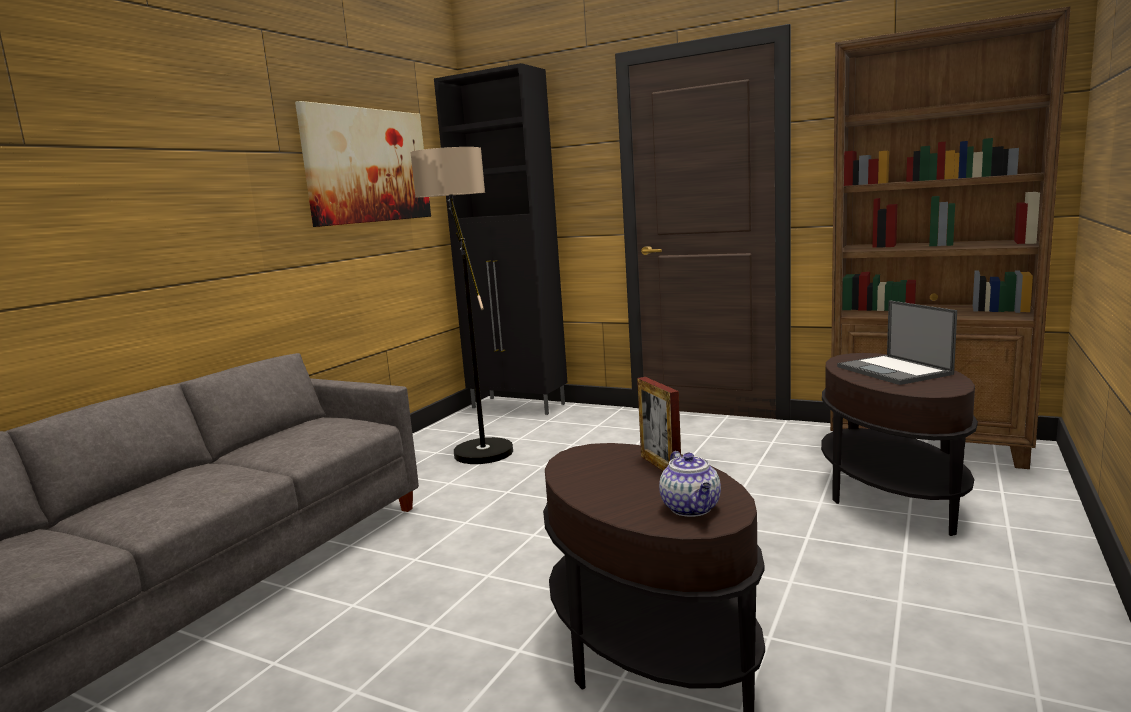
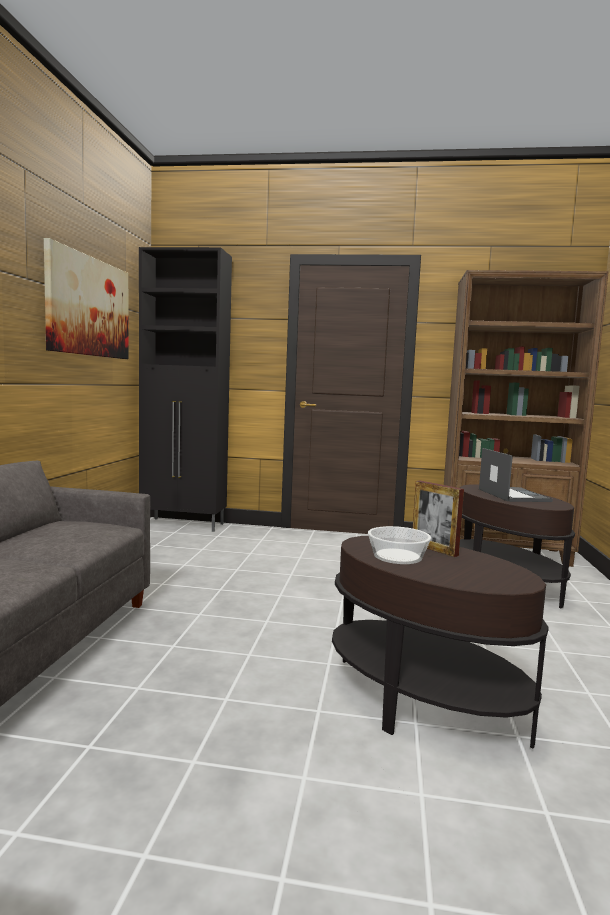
camera: 20 degrees left, 5 degrees down
floor lamp [410,147,513,464] -> none
teapot [659,451,721,517] -> none
laptop [837,300,957,385] -> laptop turned 150 degrees counterclockwise [479,448,553,502]
none -> bowl [368,526,431,564]

